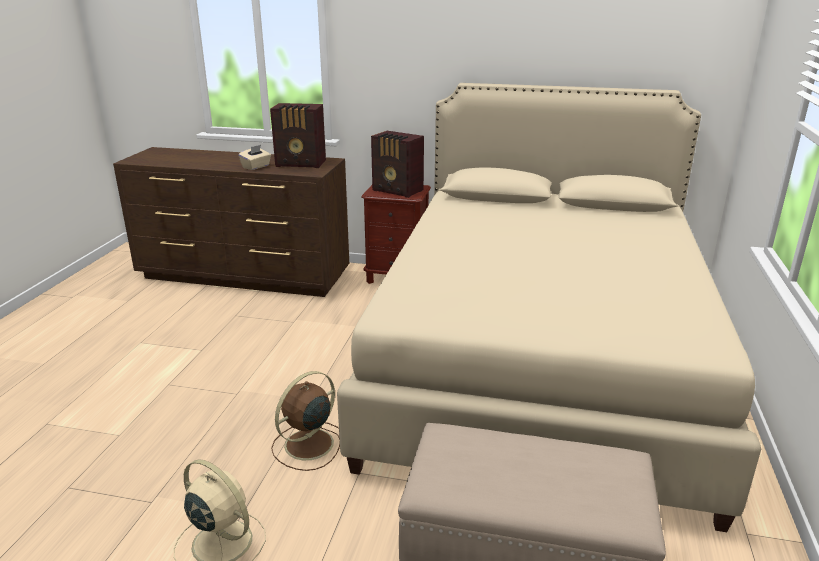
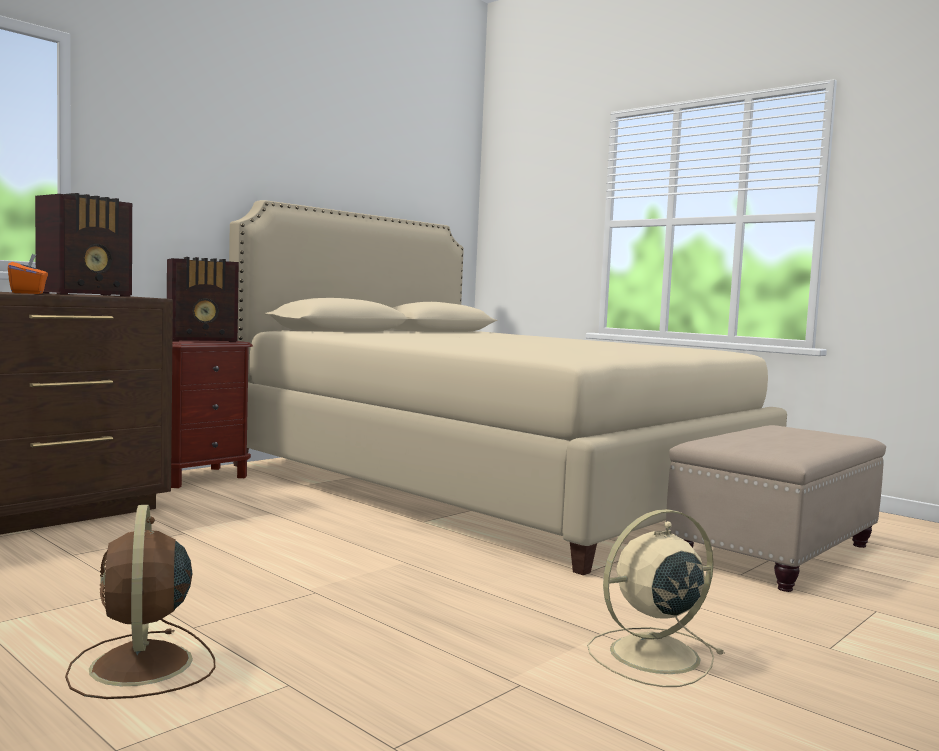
camera: 60 degrees left, 20 degrees down
beige tissue box [239,145,271,170] -> orange tissue box [8,254,48,294]
brown fan [271,371,340,471] -> brown fan moved to [65,505,215,699]

